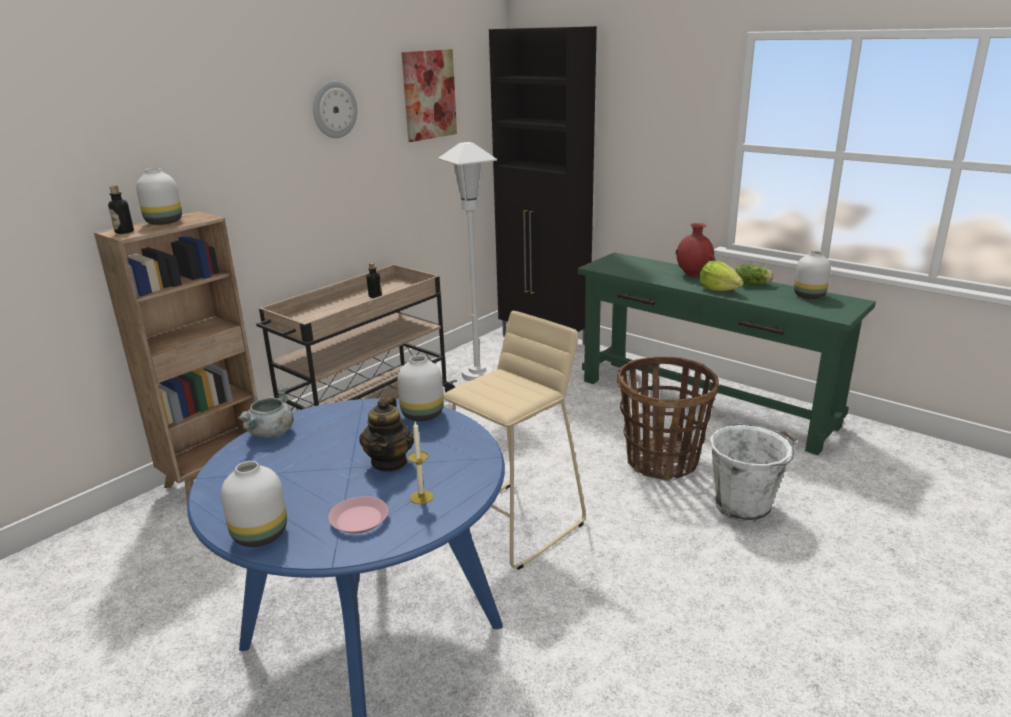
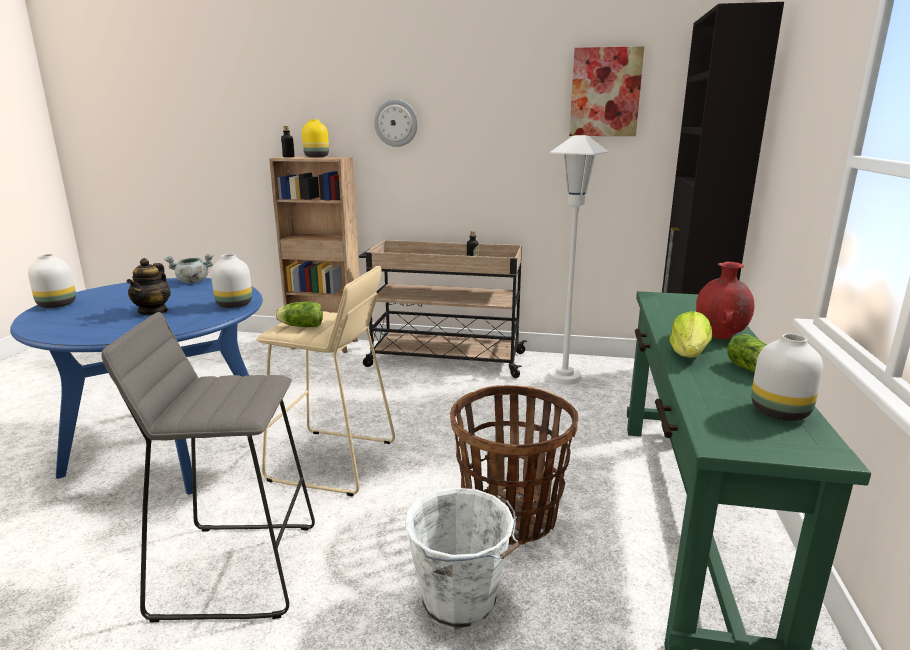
camera: 60 degrees right, 5 degrees down
white vase [136,168,182,225] -> yellow vase [302,119,329,157]
wall clock [313,81,357,138] -> wall clock moved to [374,99,418,147]
pink plate [328,496,388,534] -> none
teapot [359,396,414,472] -> teapot turned 60 degrees counterclockwise [127,258,171,316]
candle [408,422,433,504] -> none
none -> grey stool [101,312,315,622]
none -> lettuce [275,302,323,327]

